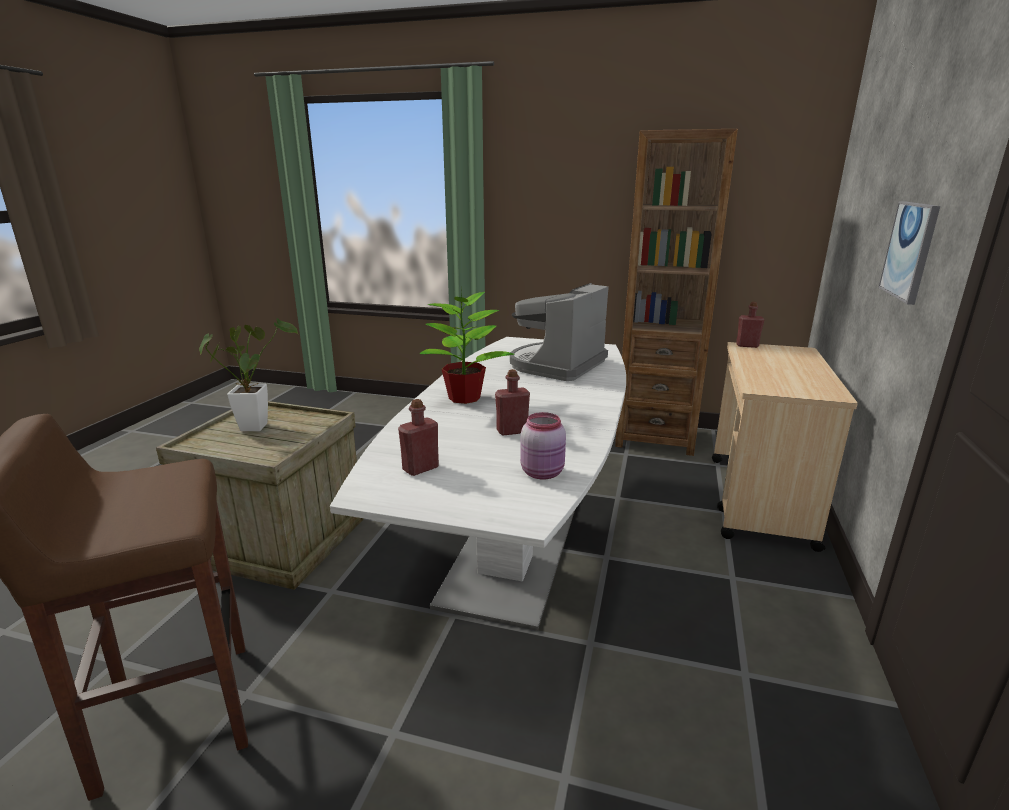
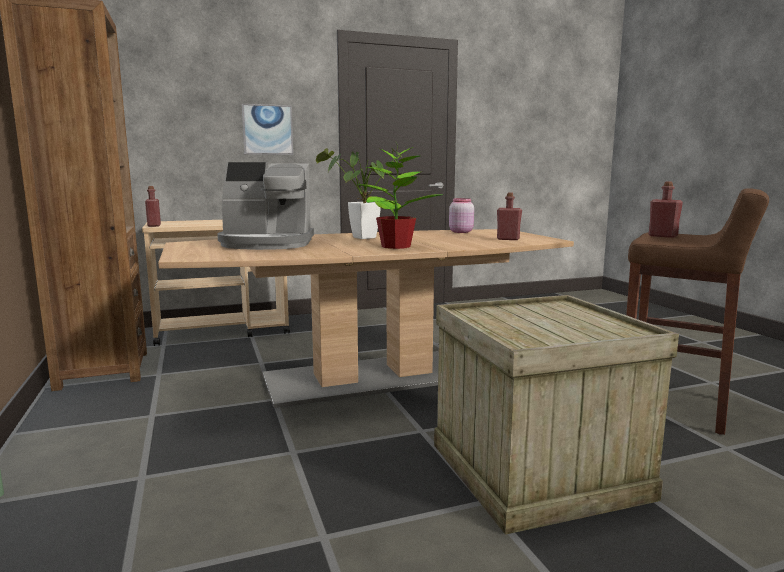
camera: 125 degrees left, 10 degrees down
potted plant [199,318,299,431] -> potted plant moved to [316,148,402,239]
white dining table [330,337,626,631] -> brown dining table [158,229,574,408]
red bottle [495,369,530,436] -> red bottle moved to [649,182,683,238]

